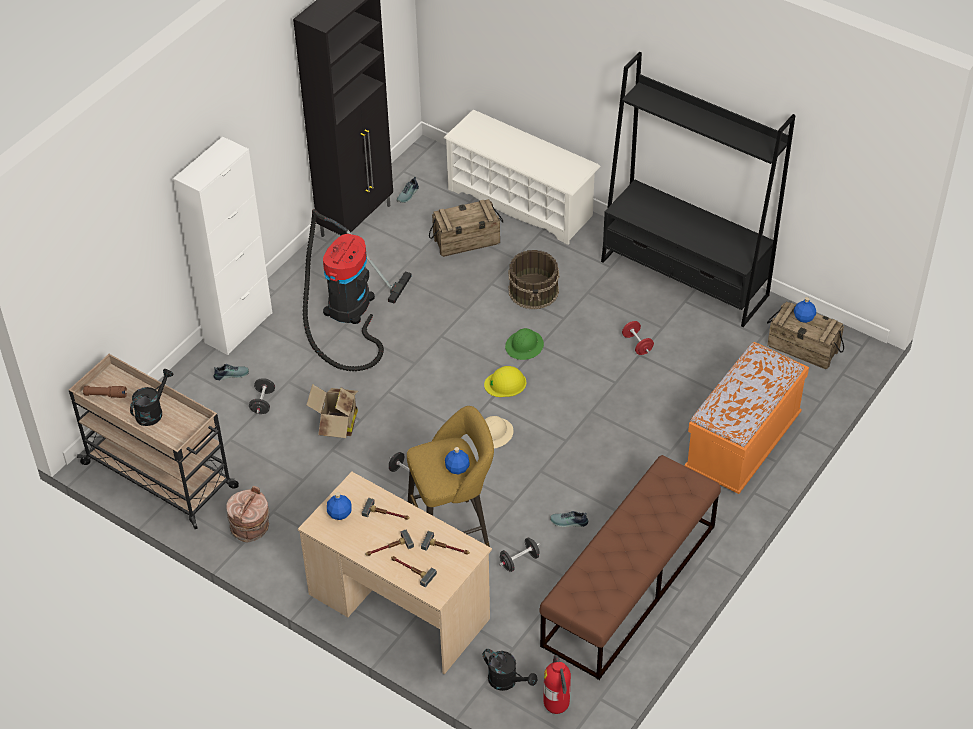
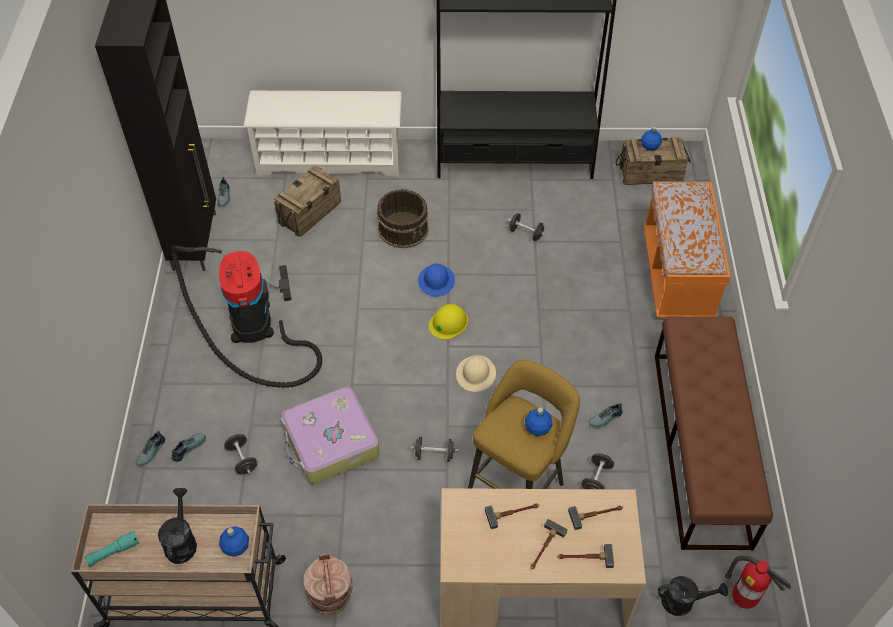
camera: 35 degrees left, 5 degrees up
brown flashlight [83,386,127,398] -> turquoise flashlight [85,531,139,566]
white cabinet [173,137,272,355] -> none
cardboard box [306,384,358,438] -> suitcase [281,387,380,484]
blue bottle [327,492,352,520] -> blue bottle moved to [219,526,249,557]
green hard hat [505,328,544,360] -> blue hard hat [418,263,455,297]
red dumbbell [622,321,654,355] -> black dumbbell [508,213,546,241]
none -> shoe [136,431,165,466]

